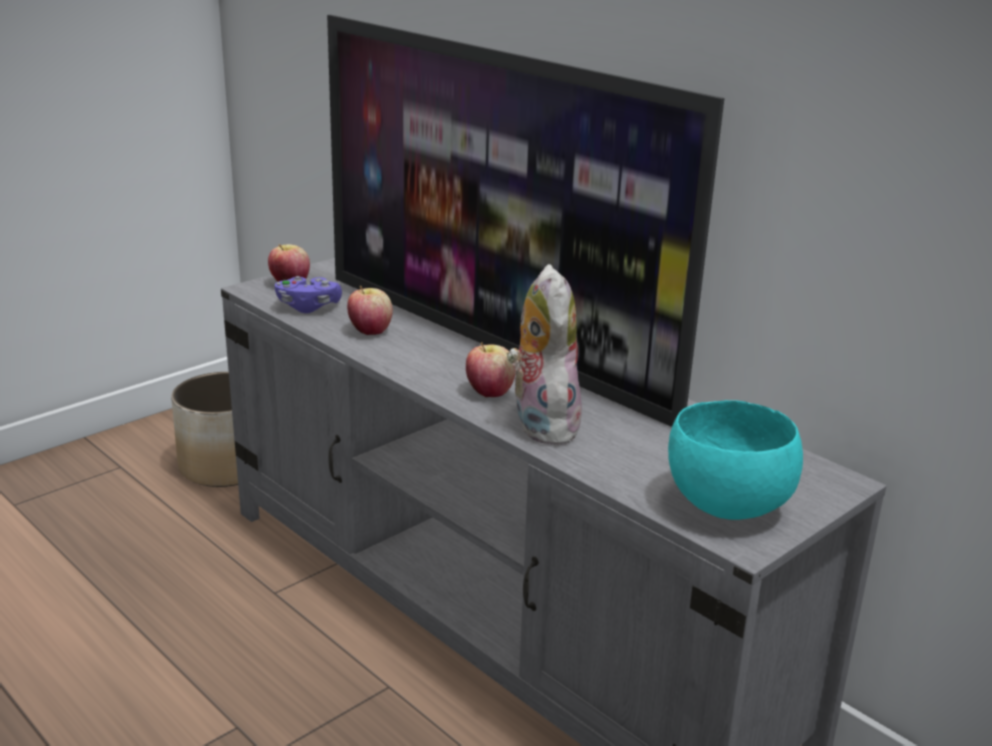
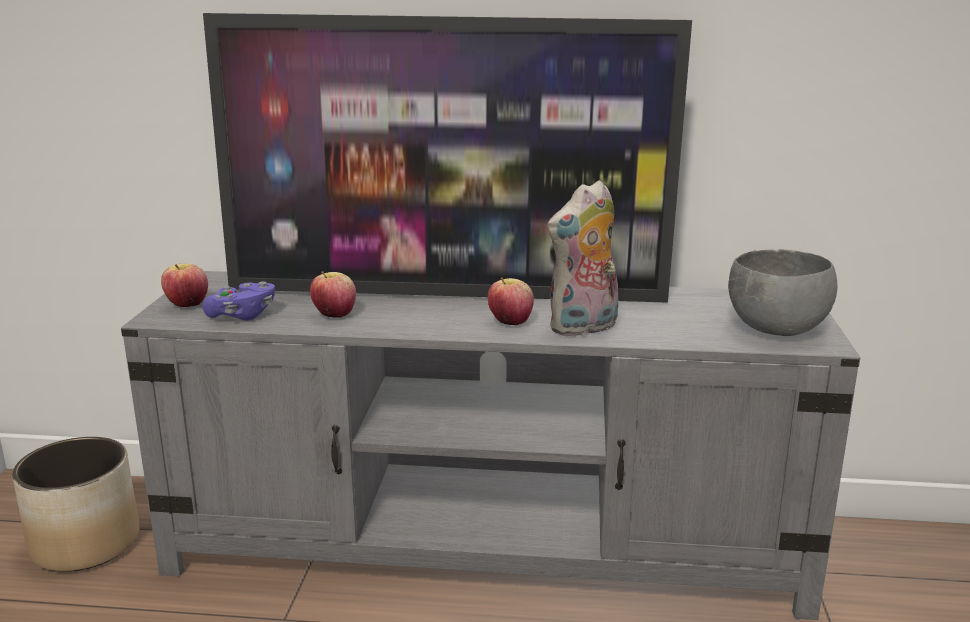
camera: 40 degrees left, 5 degrees down
plush toy [507,264,582,445] -> plush toy turned 75 degrees counterclockwise [547,180,619,337]
turquoise bowl [668,400,803,520] -> grey bowl [728,249,838,336]

